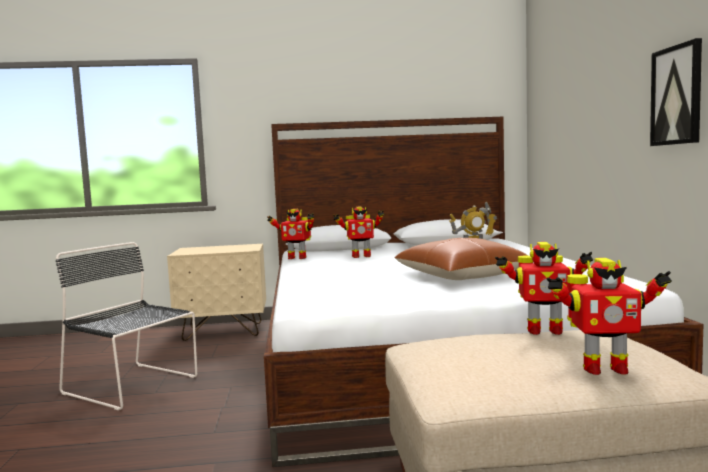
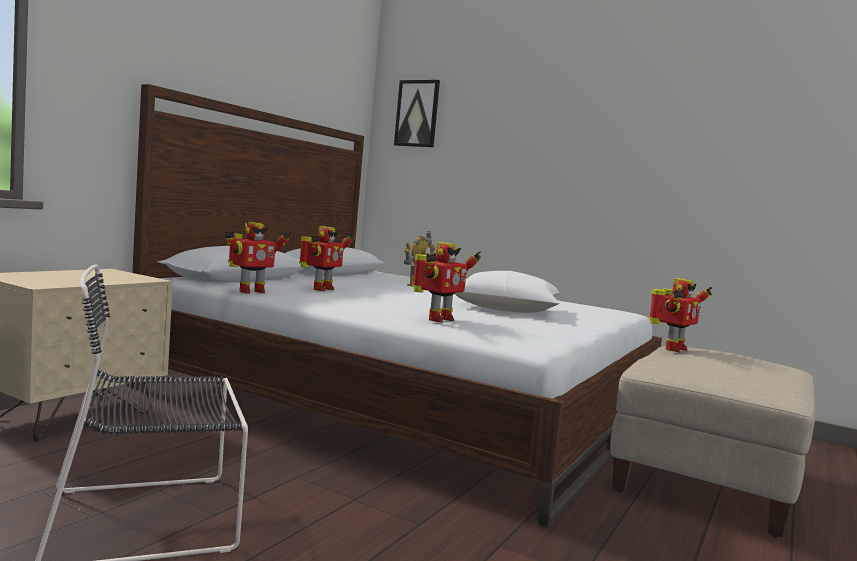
camera: 55 degrees left, 0 degrees up
brown pillow [395,238,528,280] -> white pillow [455,271,560,313]
toy robot [547,258,672,375] -> toy robot moved to [412,242,481,322]
picture [650,38,702,146] -> picture moved to [394,80,440,148]

